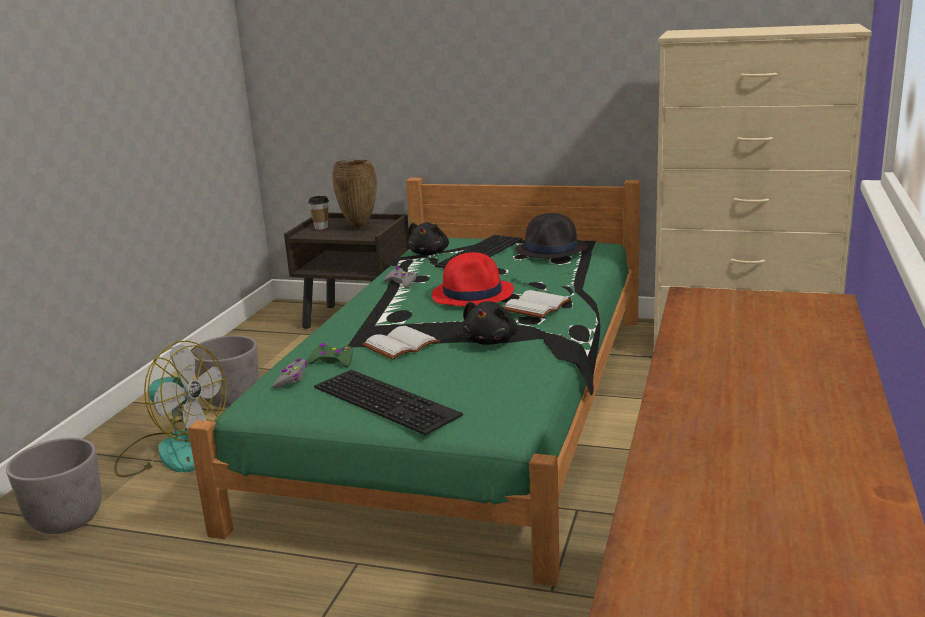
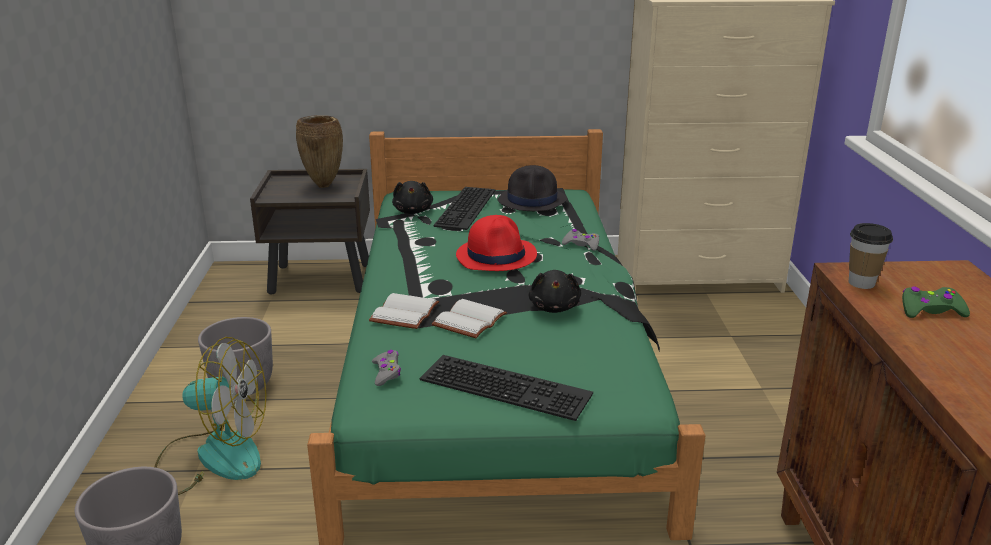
camera: 20 degrees left, 5 degrees up
cup [308,196,329,230] -> cup moved to [849,223,893,289]
green game controller [308,343,353,367] -> green game controller moved to [902,287,970,318]
grey game controller [384,267,417,288] -> grey game controller moved to [562,229,599,251]
white book [503,290,572,318] -> white book moved to [369,293,439,329]

